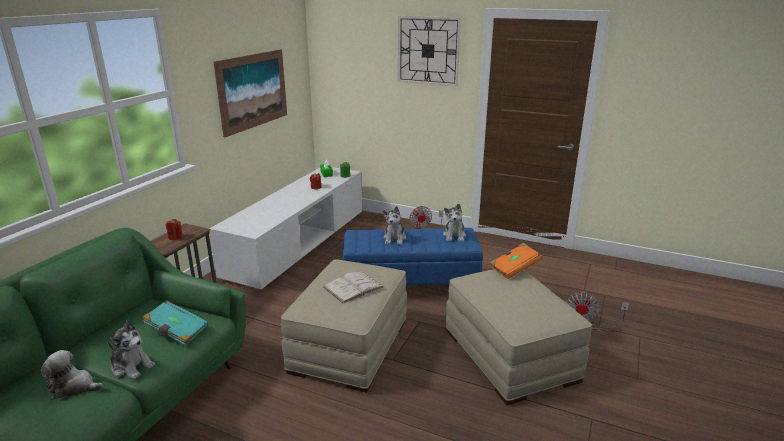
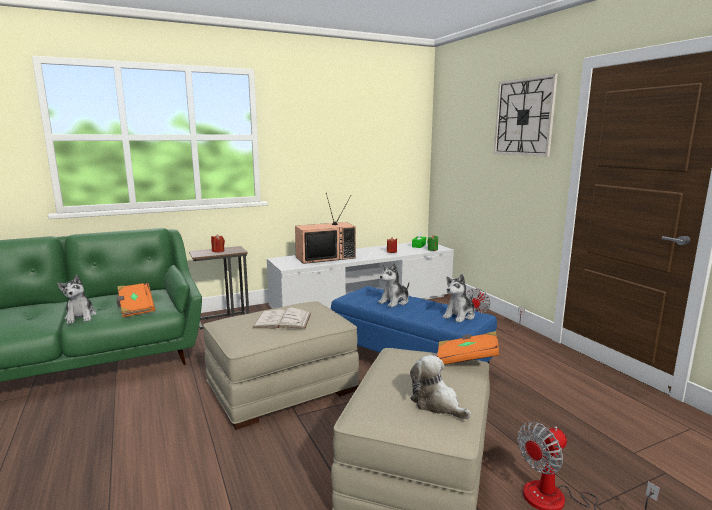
camera: 40 degrees right, 10 degrees down
plush toy [41,350,104,398] -> plush toy moved to [410,355,471,419]
turquoise book [142,300,208,346] -> orange book [117,283,155,317]
picture [214,49,287,137] -> none
none -> television [295,193,356,264]

